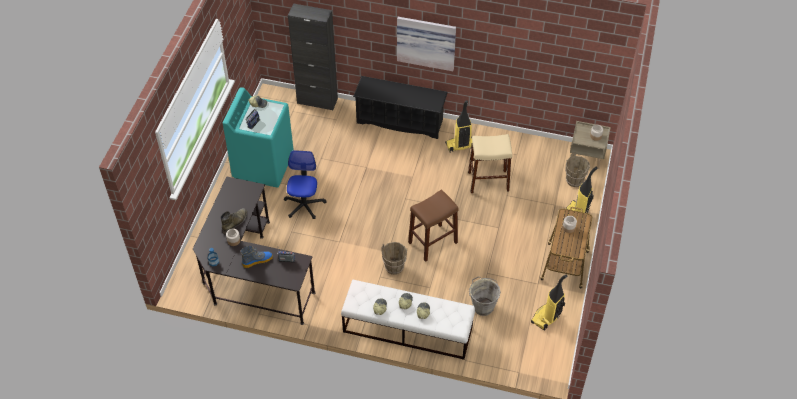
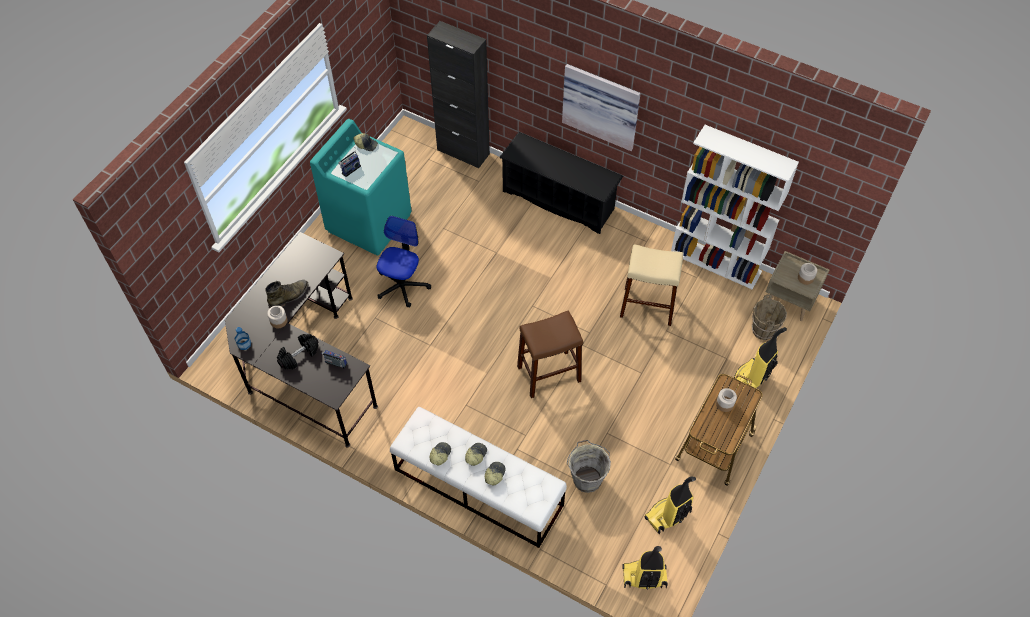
camera: 15 degrees right, 5 degrees up
boot [241,246,273,268] -> black dumbbell [277,334,319,370]
brown bucket [381,242,407,275] -> none
vacuum cleaner [445,100,472,152] -> vacuum cleaner moved to [622,546,668,590]
none -> white bookcase [671,125,799,290]

